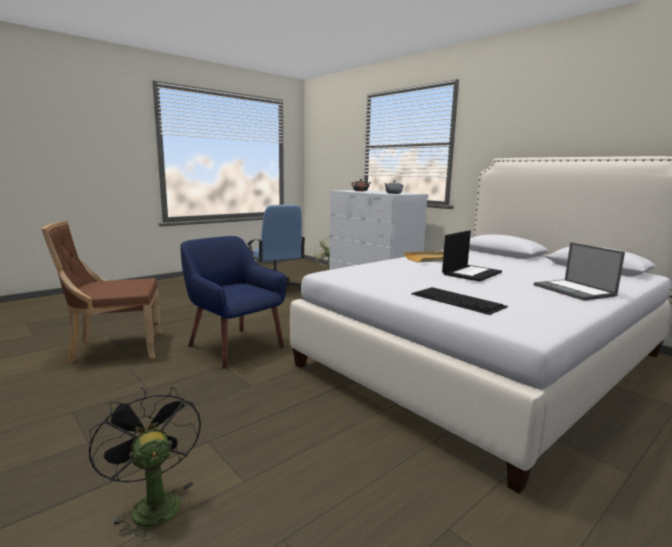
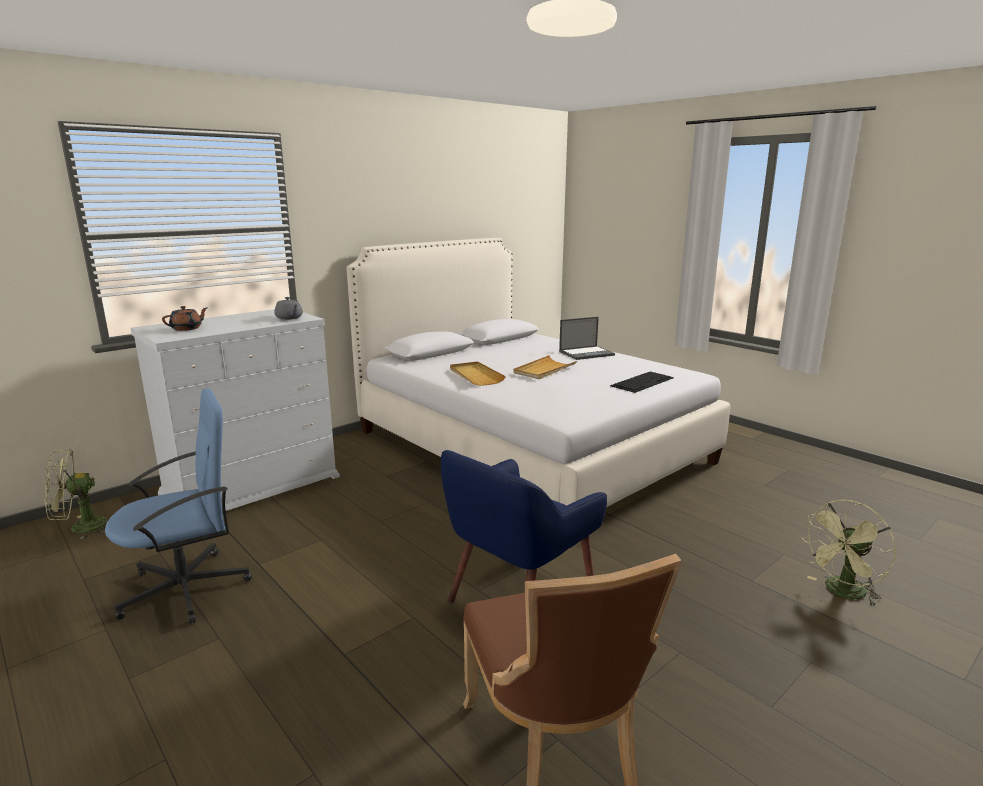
camera: 90 degrees left, 5 degrees up
black fan [89,387,201,541] -> green fan [801,500,896,607]
laptop [442,230,502,282] -> beige tray [513,355,577,379]

